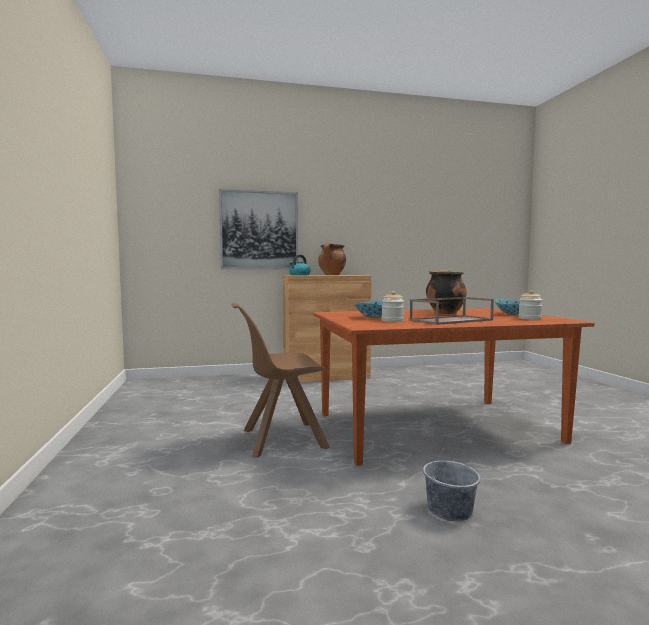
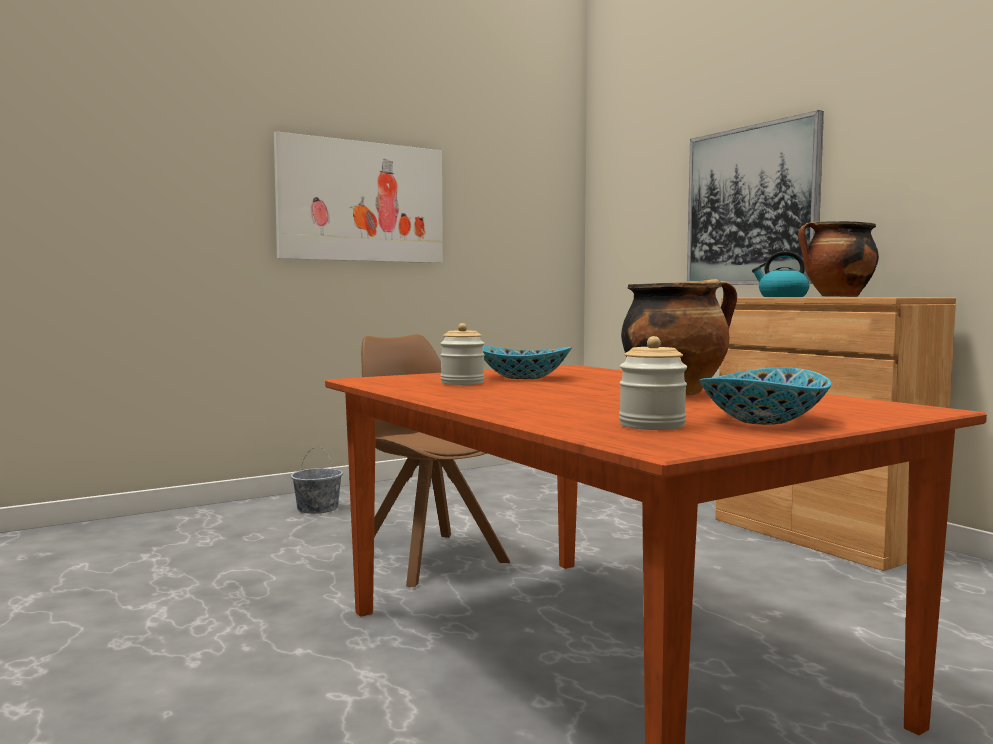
camera: 70 degrees right, 0 degrees up
brown tray [409,297,494,325] -> none
grey bucket [423,443,480,521] -> grey bucket moved to [291,446,343,514]
none -> picture [274,131,443,263]

